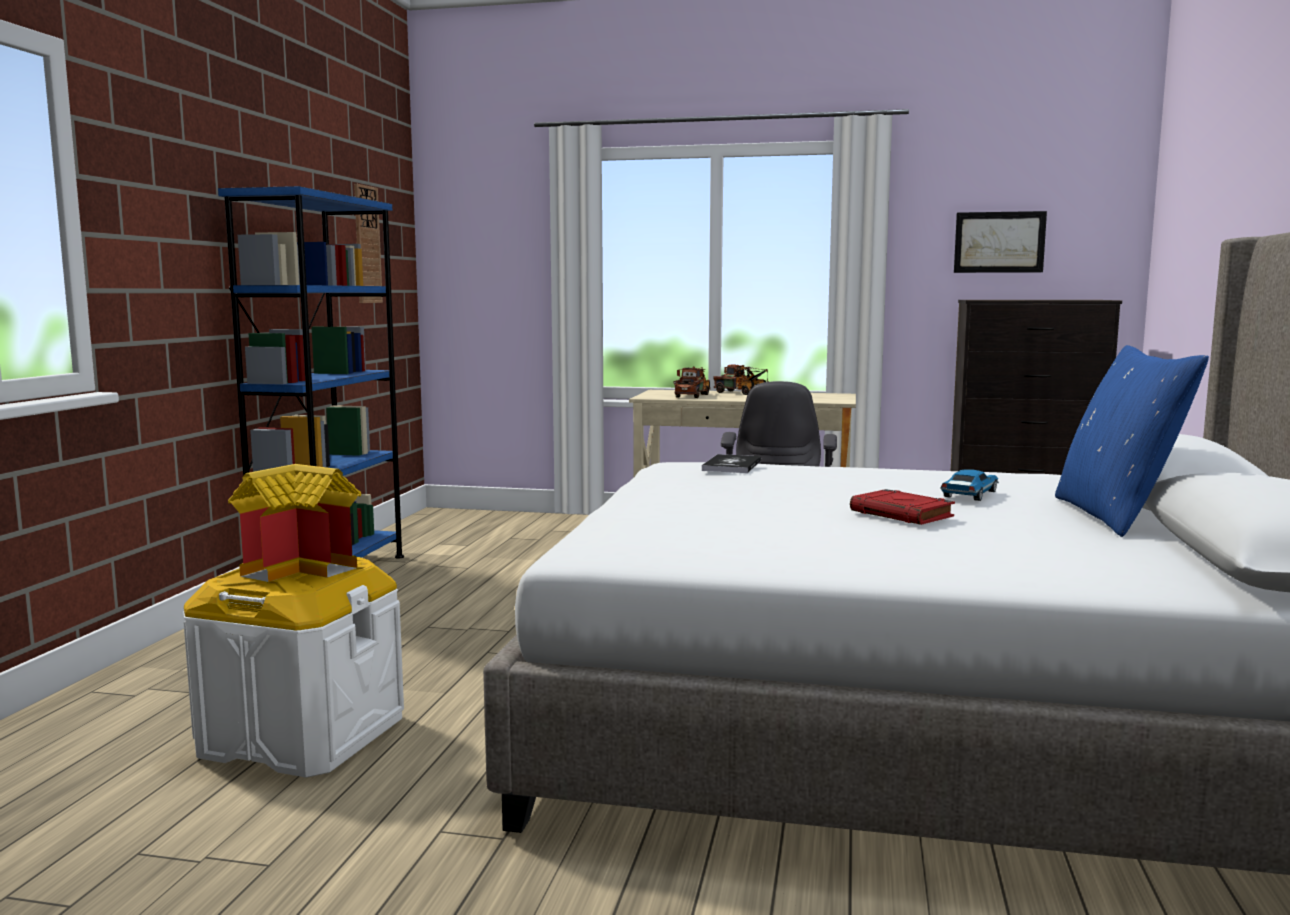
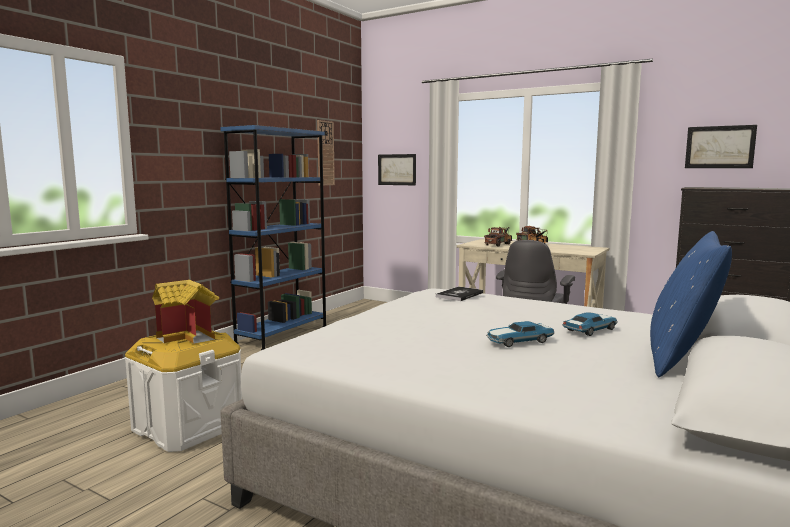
camera: 20 degrees right, 0 degrees up
red book [850,489,955,525] -> toy car [486,321,555,347]
none -> picture [378,154,416,185]

